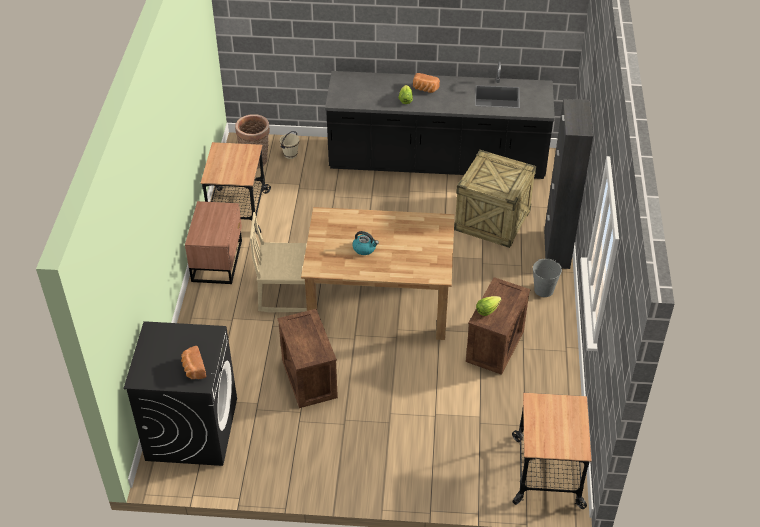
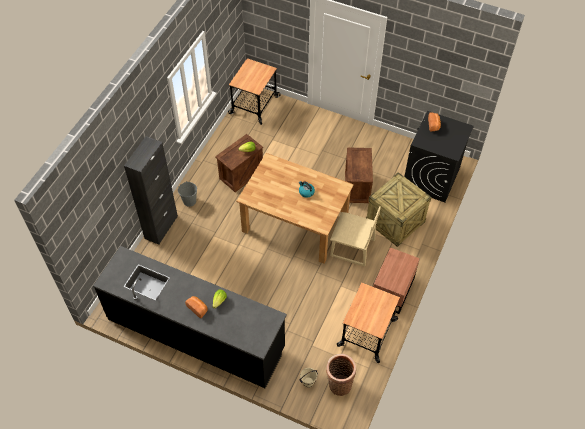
camera: 160 degrees left, 10 degrees up
crate [454,150,536,248] -> crate moved to [366,172,432,247]

